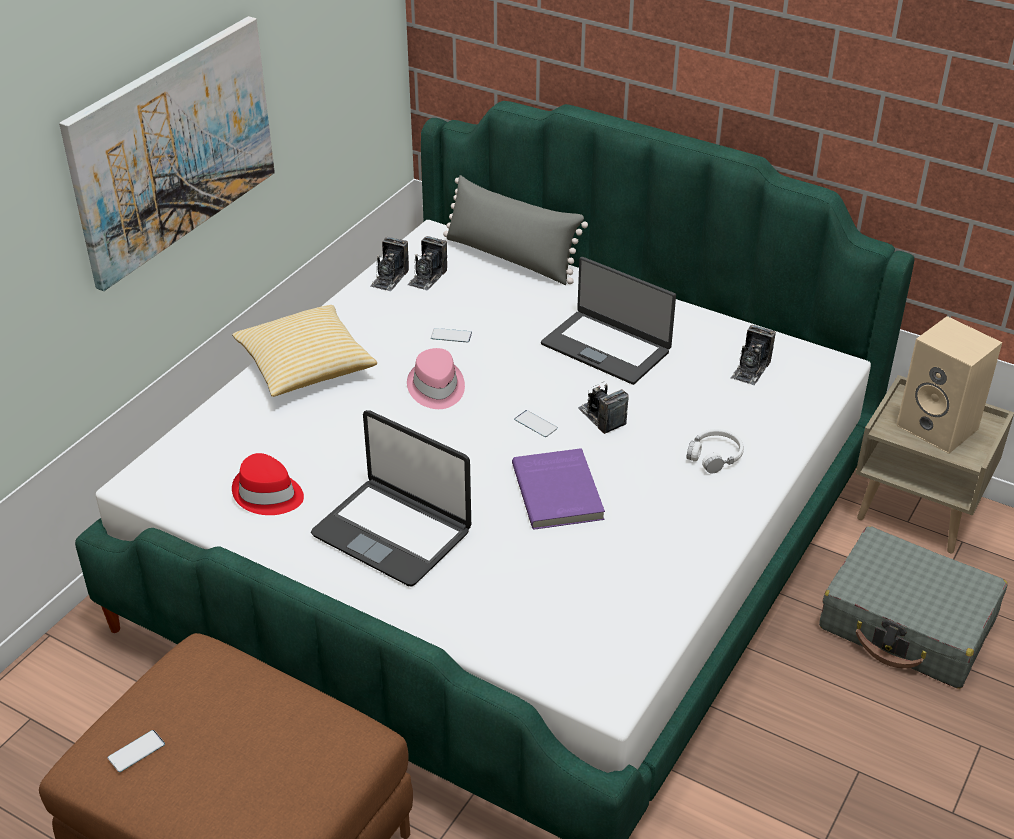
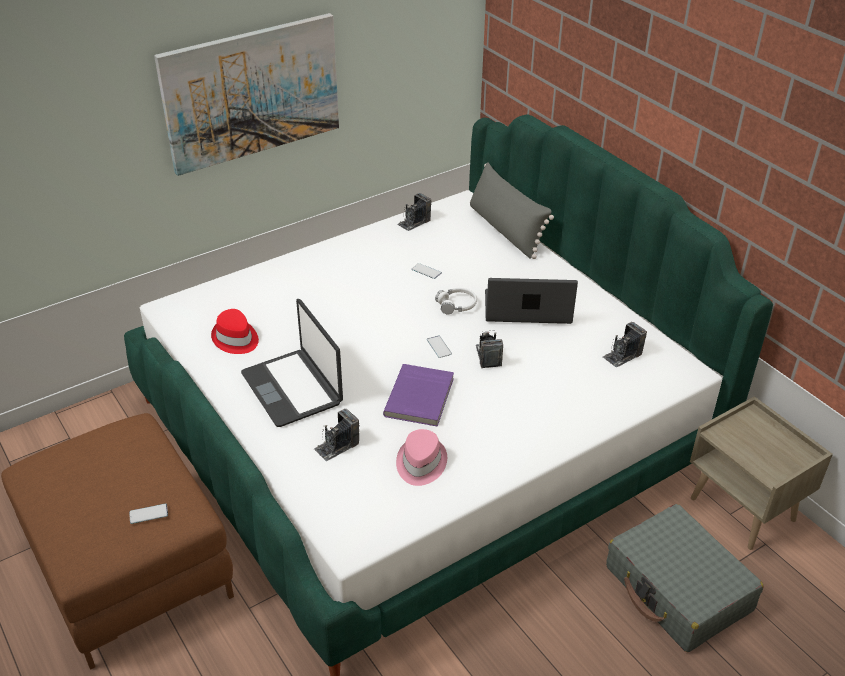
camera: 25 degrees right, 0 degrees up
phone [108,730,165,772] -> phone moved to [129,504,168,524]
pillow [232,305,377,397] -> none
camera [407,236,447,290] -> camera moved to [314,409,359,461]
pink hat [407,348,465,409] -> pink hat moved to [396,429,447,486]
laptop [541,257,676,385] -> laptop turned 120 degrees clockwise [485,278,578,324]
white headphones [686,429,744,474] -> white headphones moved to [435,288,477,314]
beige speaker [896,316,1002,454] -> none

